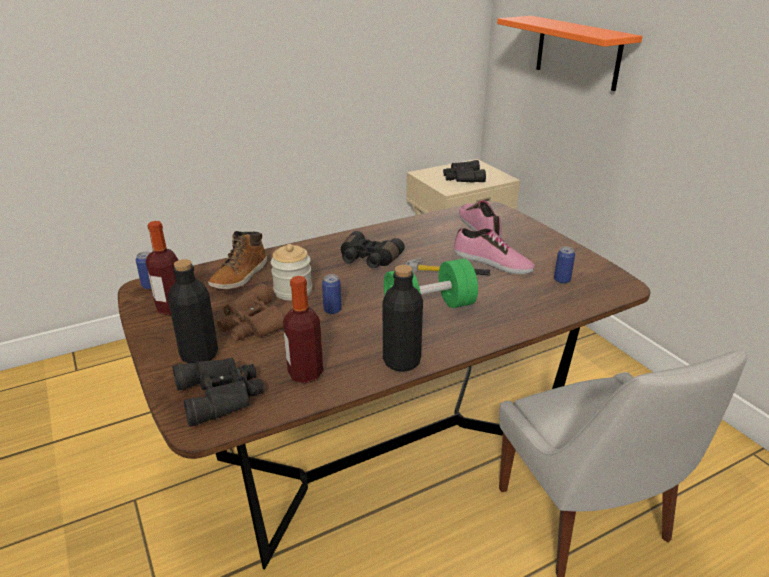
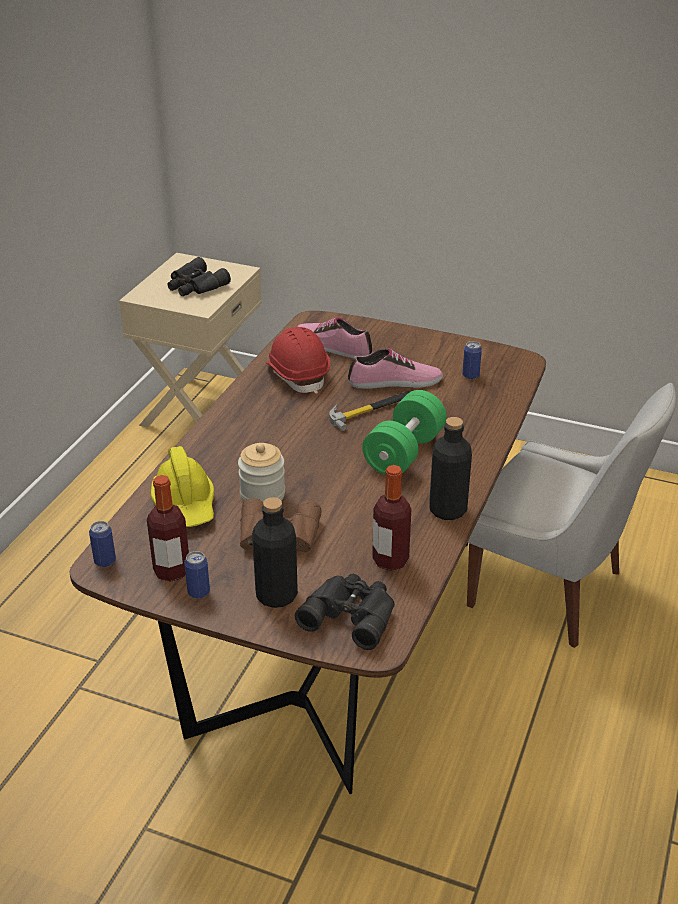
camera: 40 degrees left, 5 degrees up
boot [208,231,268,290] -> yellow hard hat [151,446,214,527]
can [322,274,342,314] -> can moved to [184,551,210,599]
black binoculars [341,231,405,268] -> none
orange shelf [497,16,643,91] -> none
none -> red hard hat [266,327,330,394]

